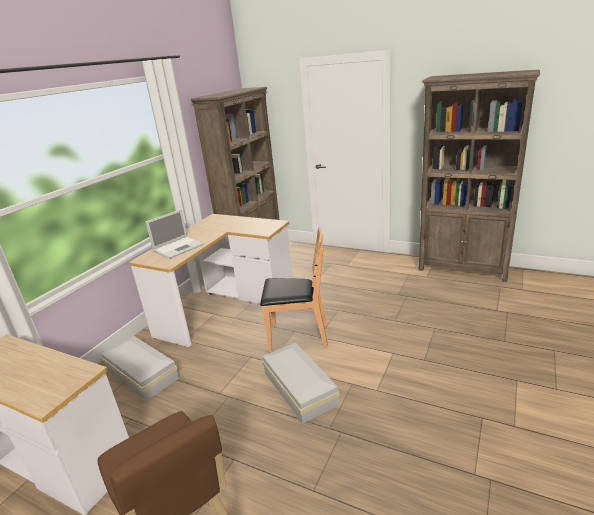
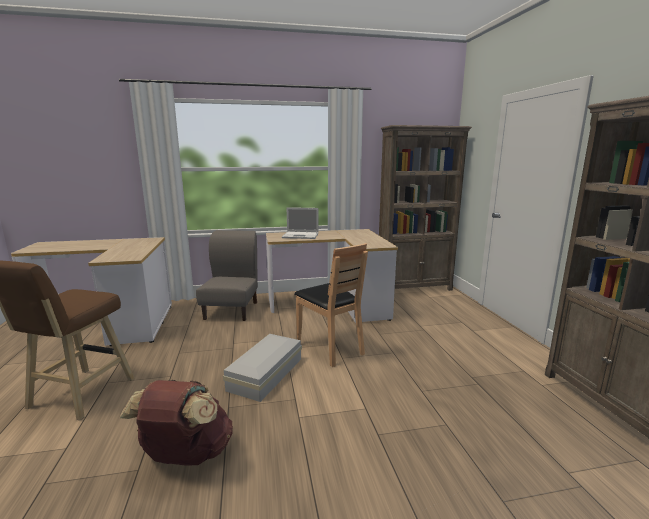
camera: 50 degrees right, 10 degrees down
white storage box [102,336,179,401] -> grey chair [196,230,258,321]
none -> brown backpack [120,380,233,465]

